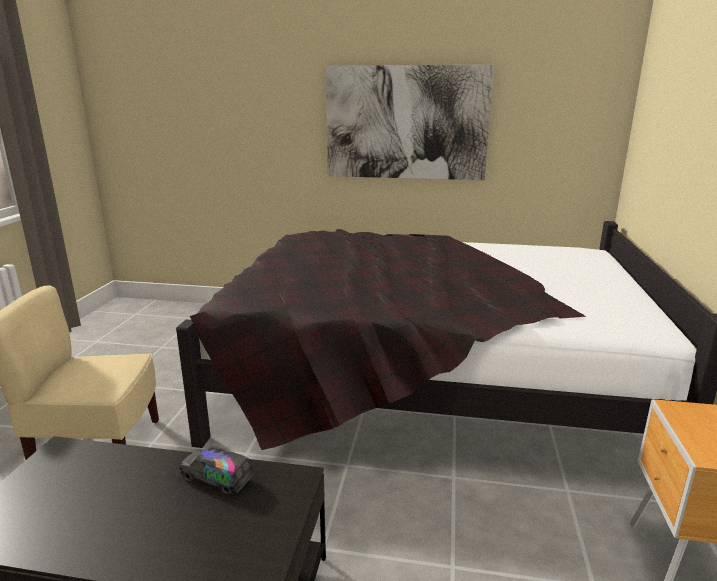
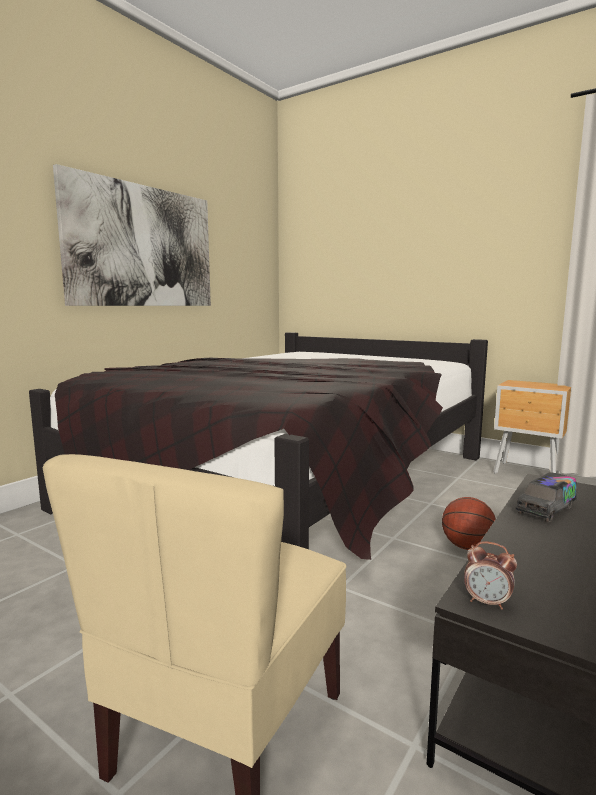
camera: 65 degrees left, 10 degrees down
none -> basketball [442,497,496,550]
none -> alarm clock [464,541,517,610]

